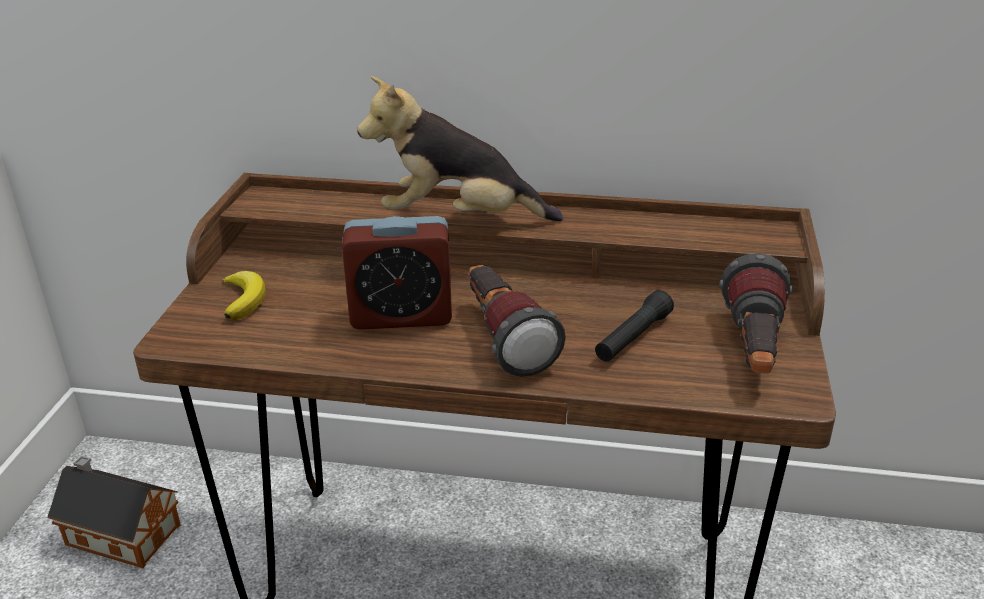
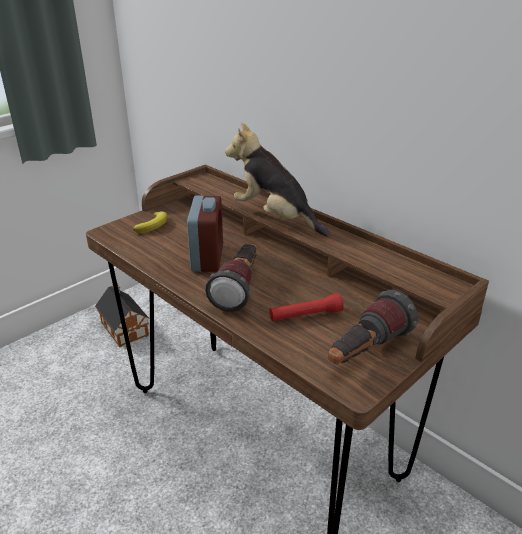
camera: 35 degrees right, 0 degrees up
alarm clock [342,216,452,330] -> alarm clock turned 120 degrees counterclockwise [187,196,223,272]
black flashlight [595,290,674,362] -> red flashlight [269,294,344,321]

